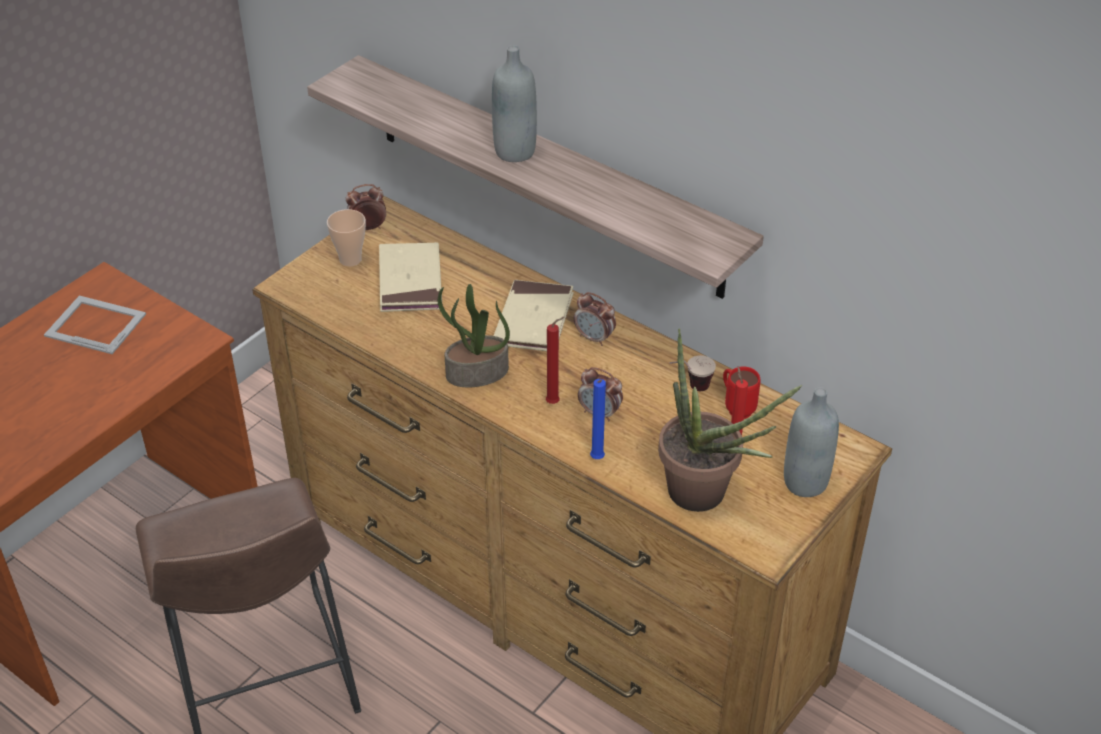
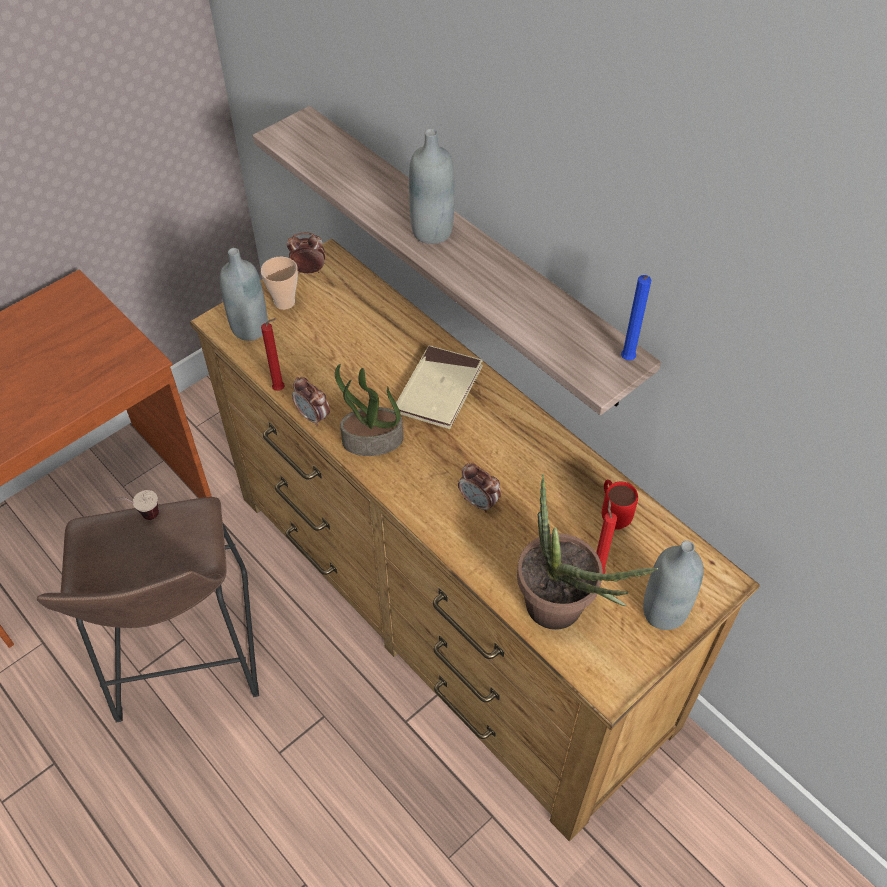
camera: 10 degrees right, 10 degrees up
picture frame [44,295,146,354] -> none
beige book [379,242,442,312] -> none
red candle [546,317,565,404] -> red candle moved to [261,318,285,391]
alarm clock [574,292,616,346] -> alarm clock moved to [292,377,330,427]
blue candle [590,379,606,459] -> blue candle moved to [621,275,651,360]
cup [670,355,716,391] -> cup moved to [108,490,159,520]
none -> grey bottle [220,248,268,341]

